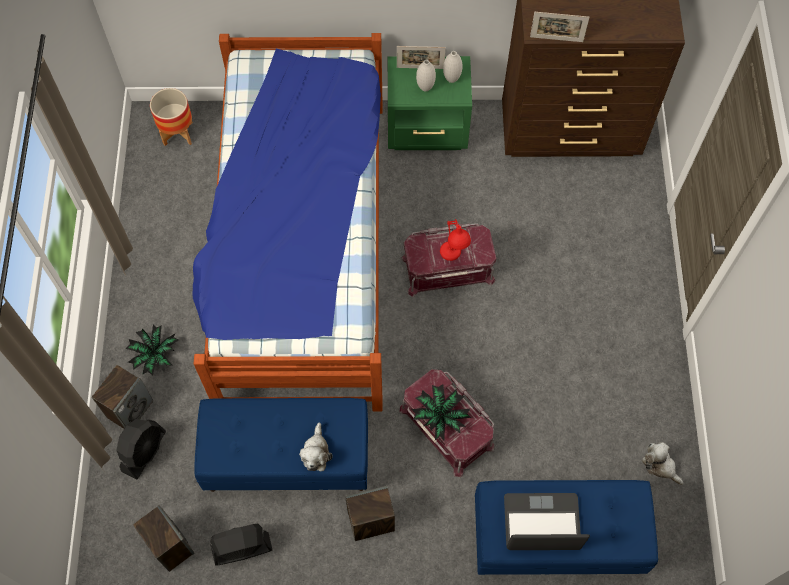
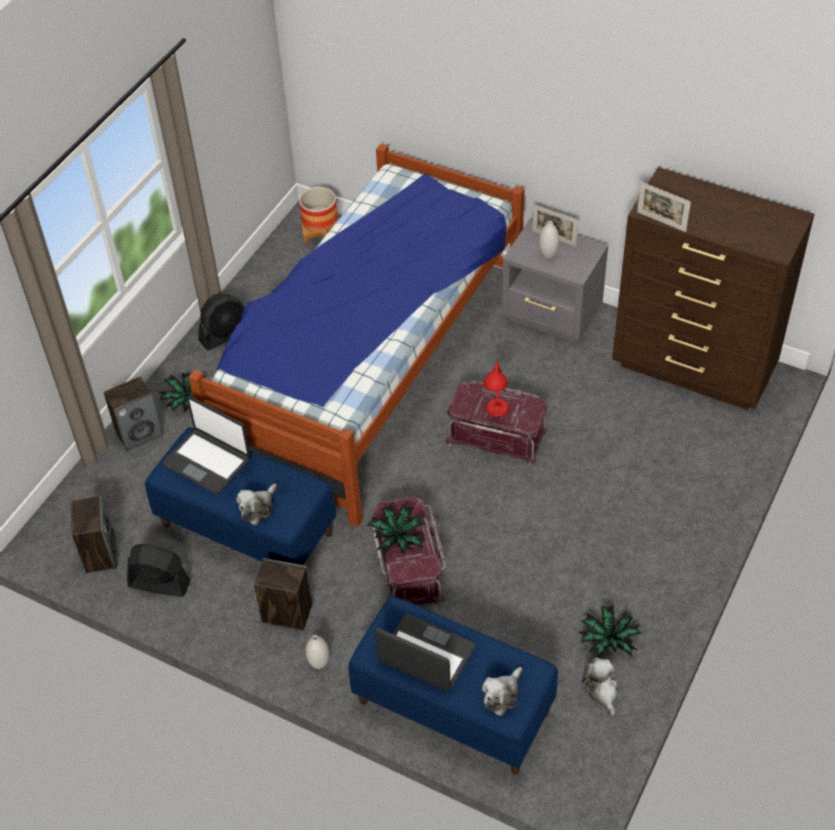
camera: 30 degrees right, 15 degrees down
black fan [116,419,166,480] -> black fan moved to [198,293,245,351]
green nightstand [388,56,472,150] -> grey nightstand [502,220,608,343]
white vase [443,51,462,83] -> white vase moved to [306,635,329,669]
none -> laptop [162,396,251,494]
none -> plush toy [482,667,522,716]
none -> potted plant [579,605,643,658]

